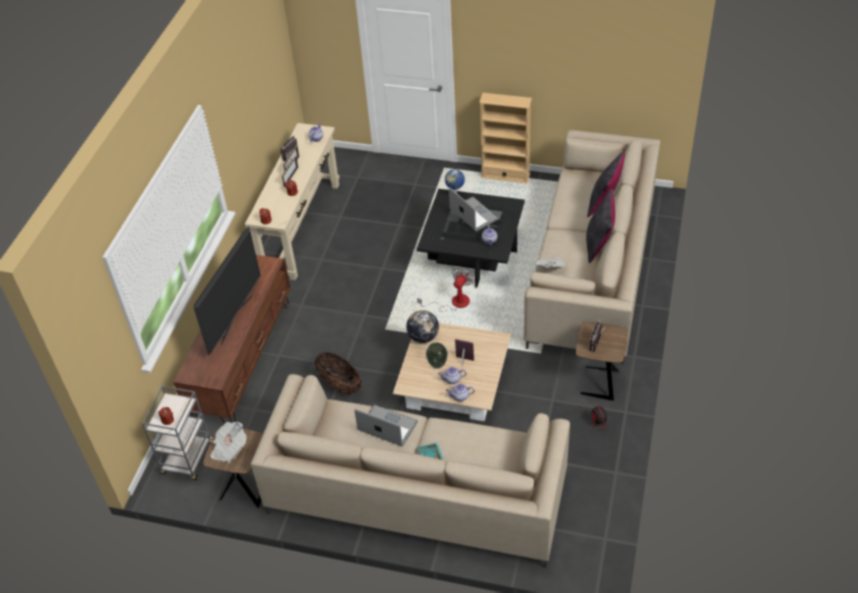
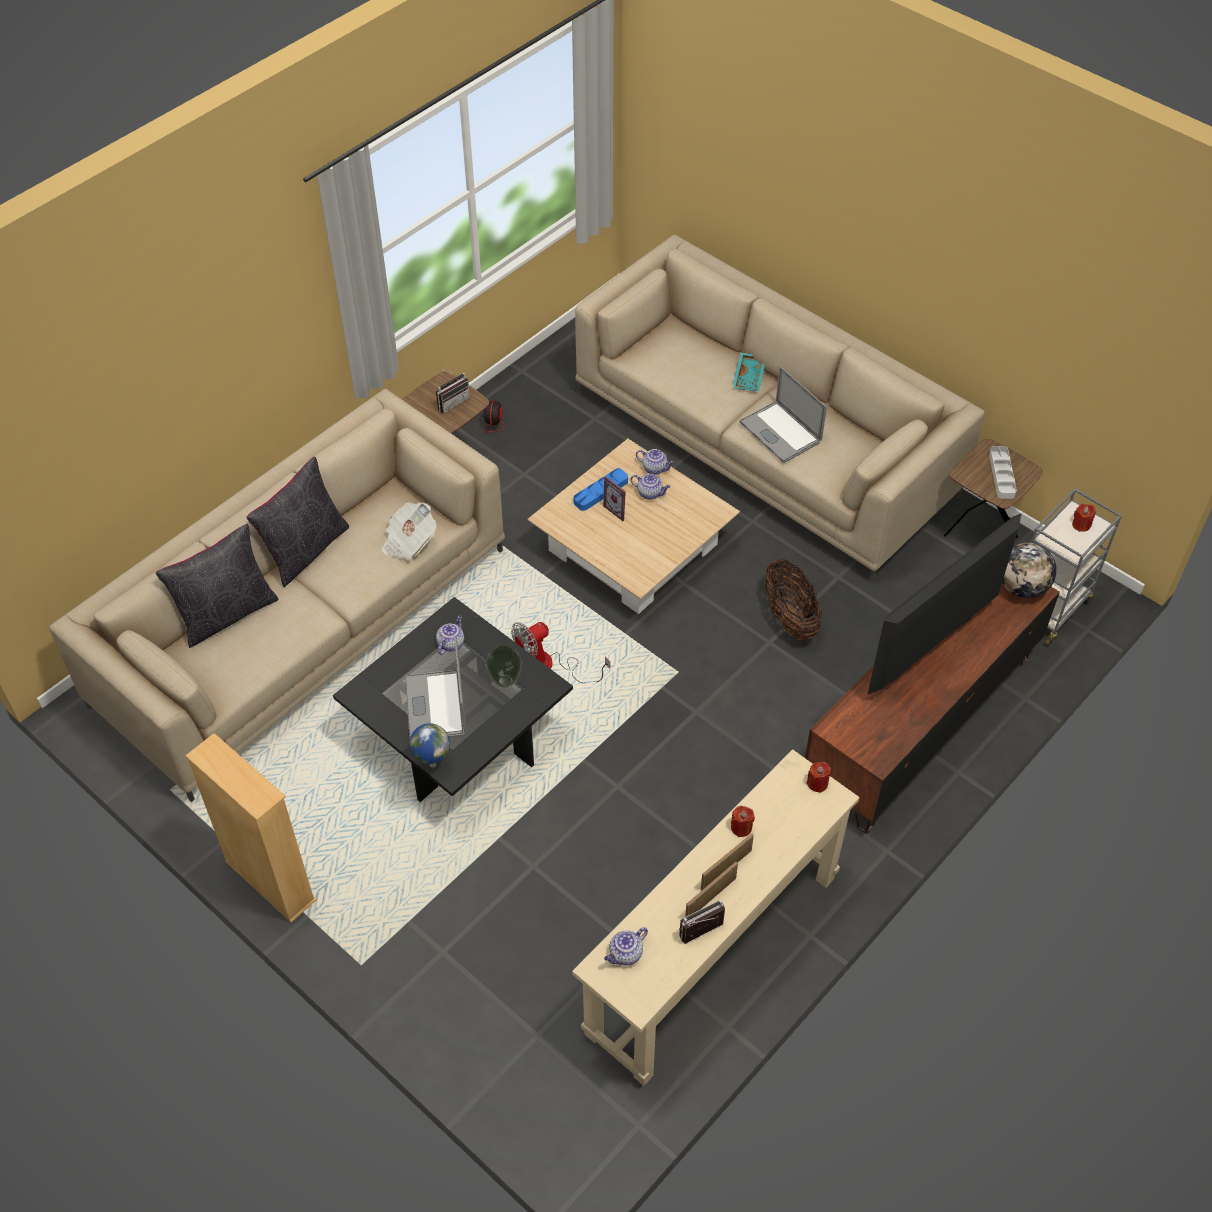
camera: 155 degrees left, 5 degrees up
newspaper [211,422,247,463] -> grey tray [989,446,1017,499]
globe [406,310,439,343] -> globe moved to [1002,543,1057,598]
vase [426,343,448,369] -> vase moved to [485,644,522,688]
none -> blue tray [574,468,628,511]

